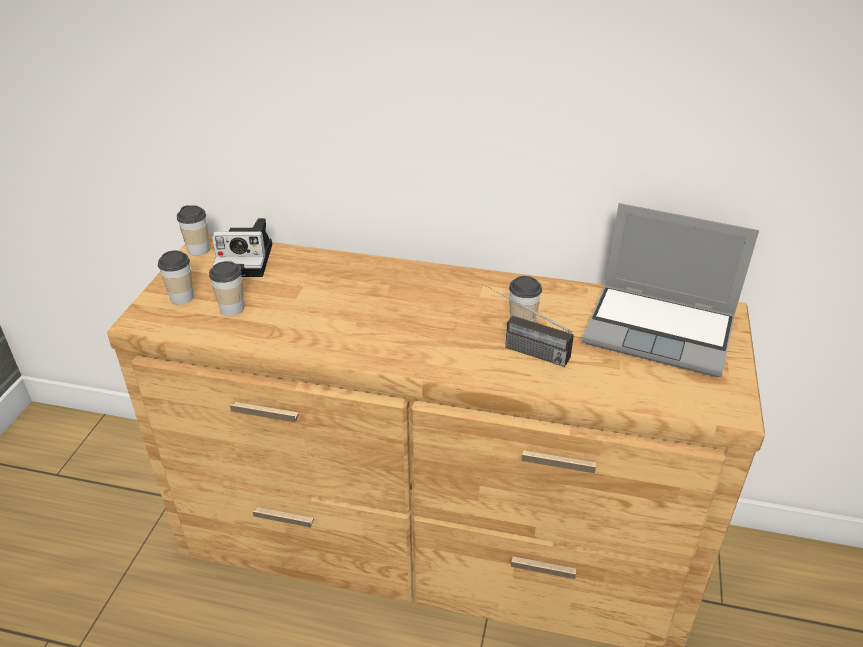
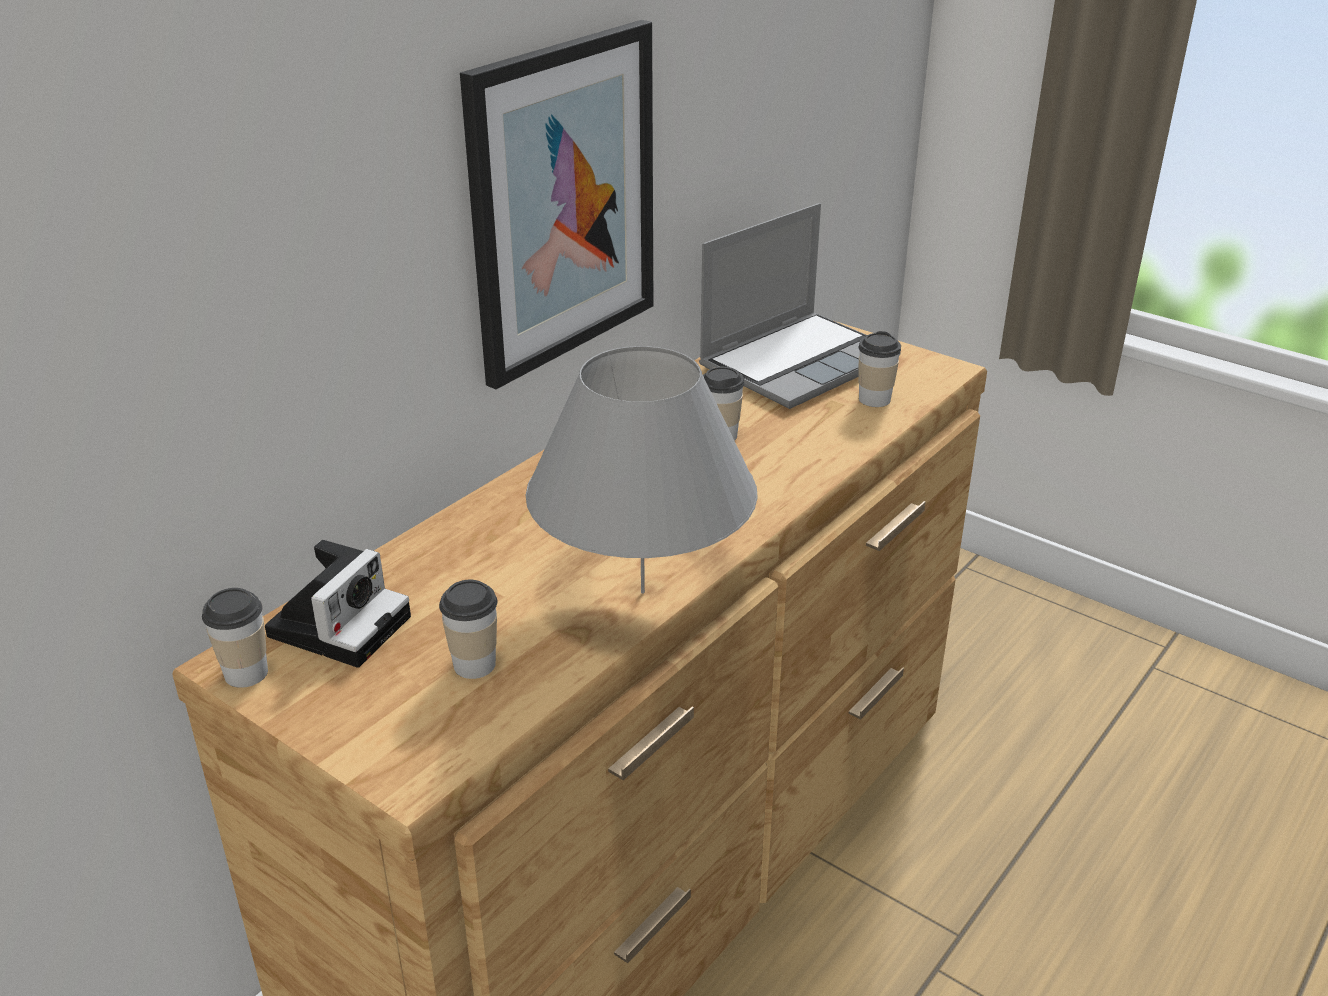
camera: 65 degrees left, 5 degrees down
cup [158,250,194,305] -> cup moved to [858,331,901,407]
radio [482,283,574,367] -> none
none -> picture [460,20,653,389]
none -> grey table lamp [526,346,758,594]

